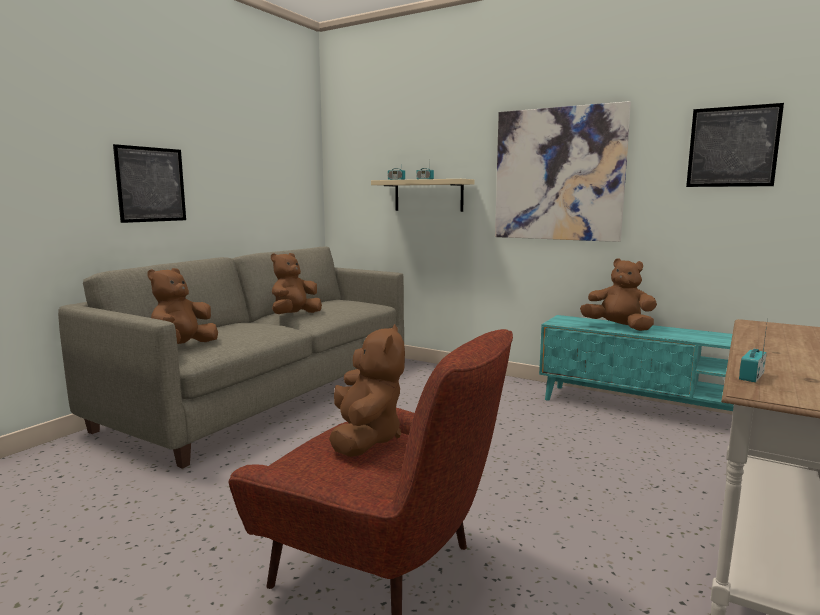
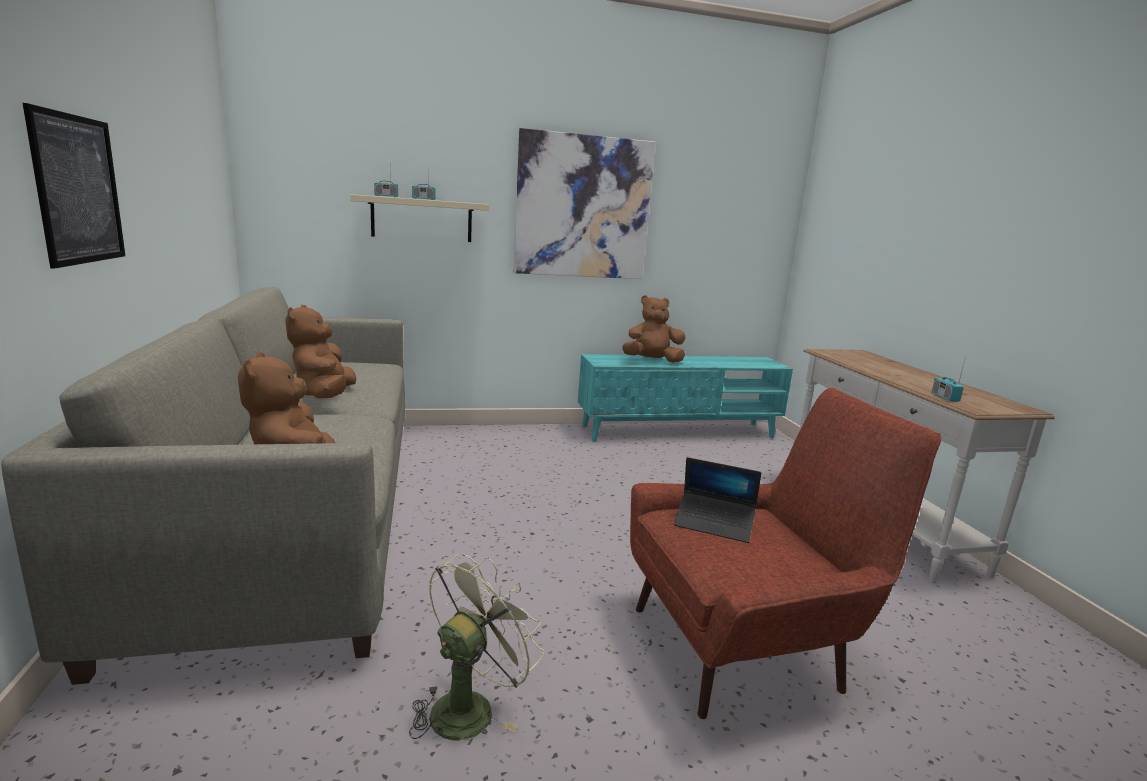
camera: 45 degrees left, 5 degrees up
brown plush toy [329,324,405,457] -> laptop [674,457,761,543]
picture [686,103,784,187] -> none
none -> green fan [409,553,545,740]

